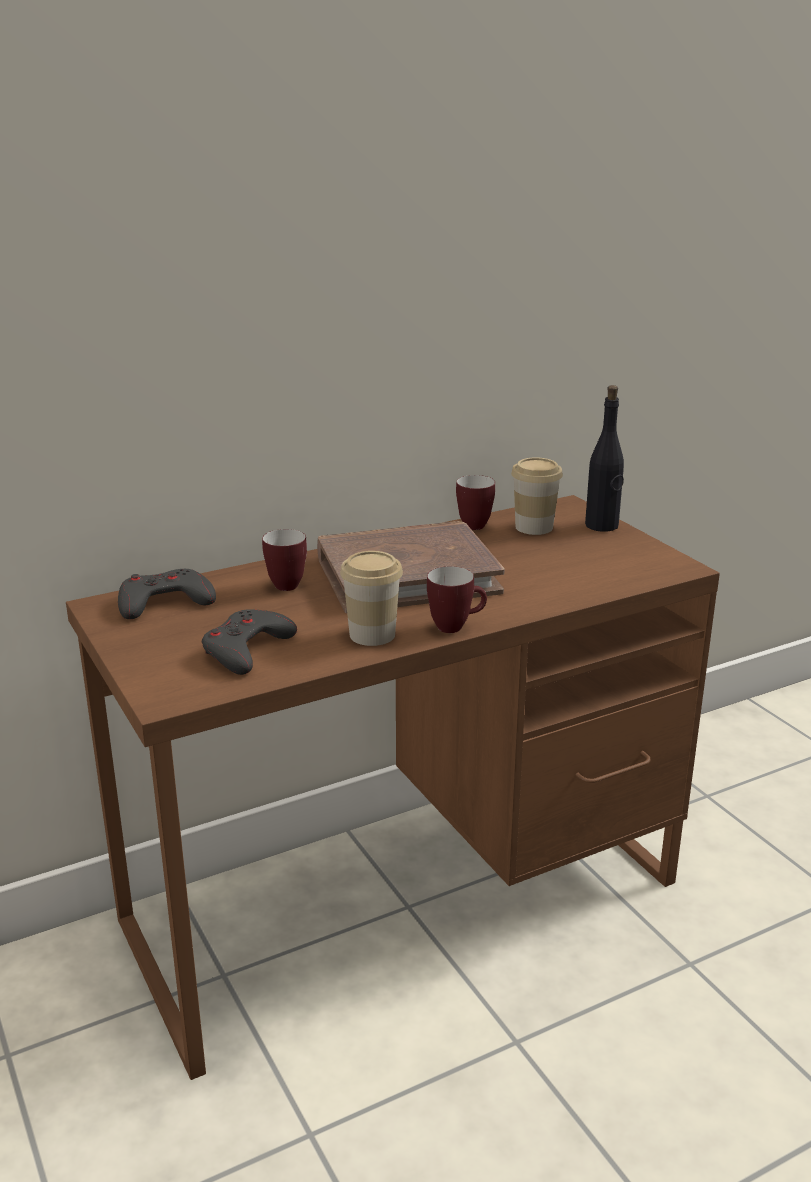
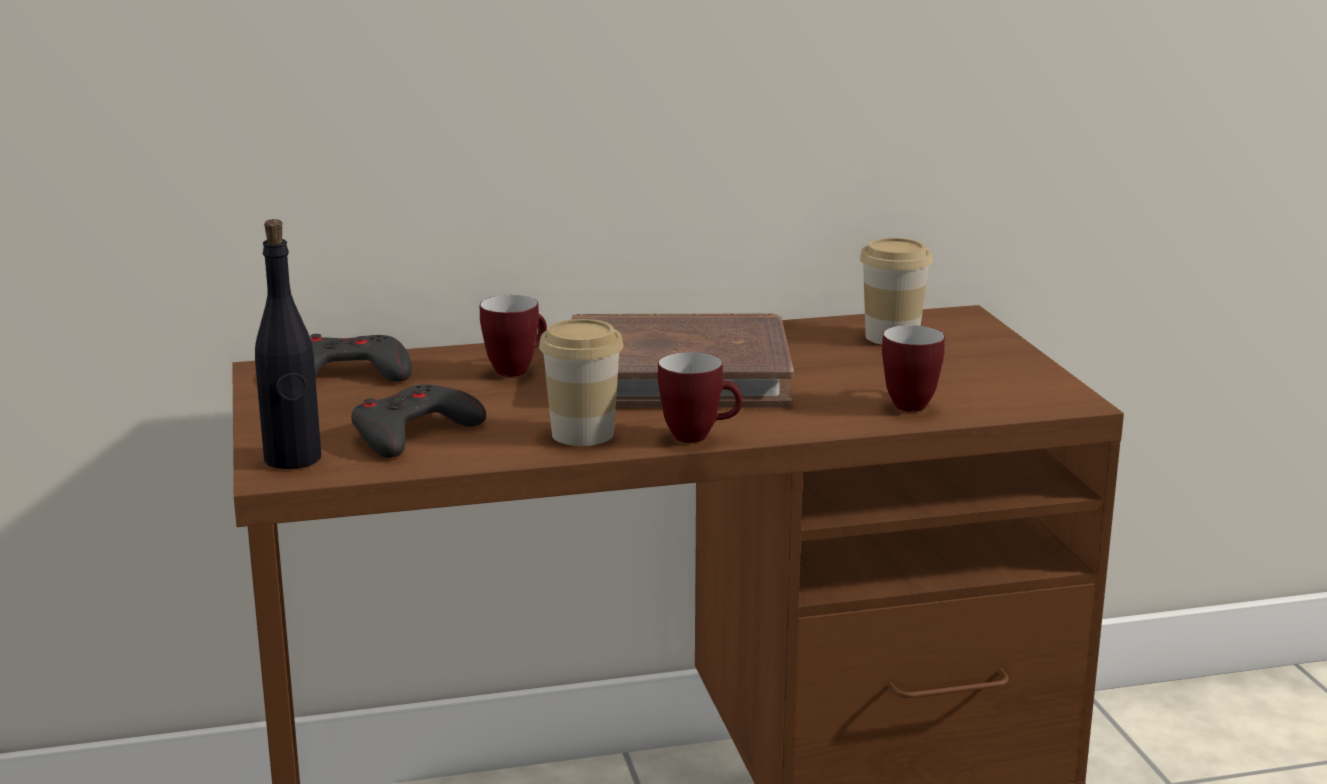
camera: 15 degrees right, 5 degrees down
mug [456,475,495,530] -> mug moved to [882,325,945,412]
black bottle [585,385,624,532] -> black bottle moved to [255,219,321,469]

